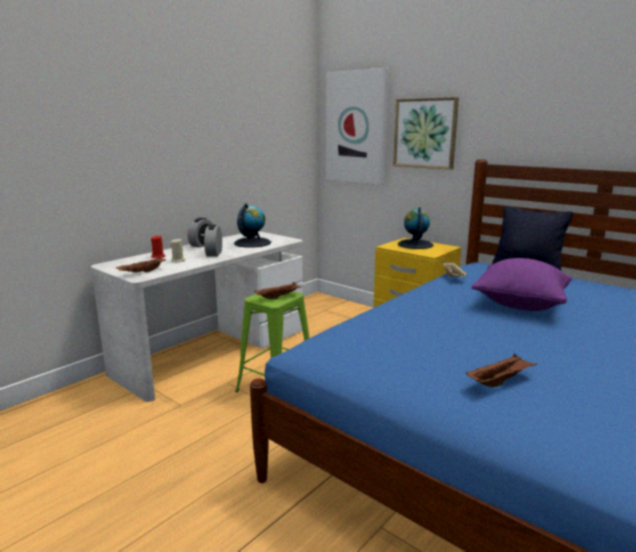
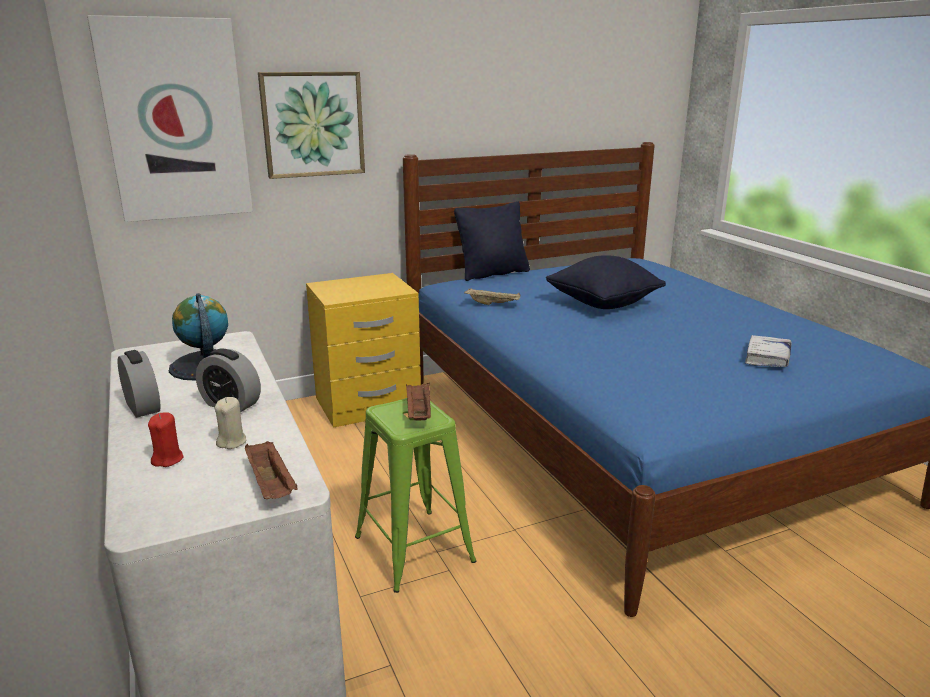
camera: 65 degrees left, 5 degrees up
globe [398,207,434,249] -> none
brown tray [466,354,537,387] -> white book [745,335,792,367]
purple pillow [471,258,572,311] -> black pillow [546,255,666,309]

